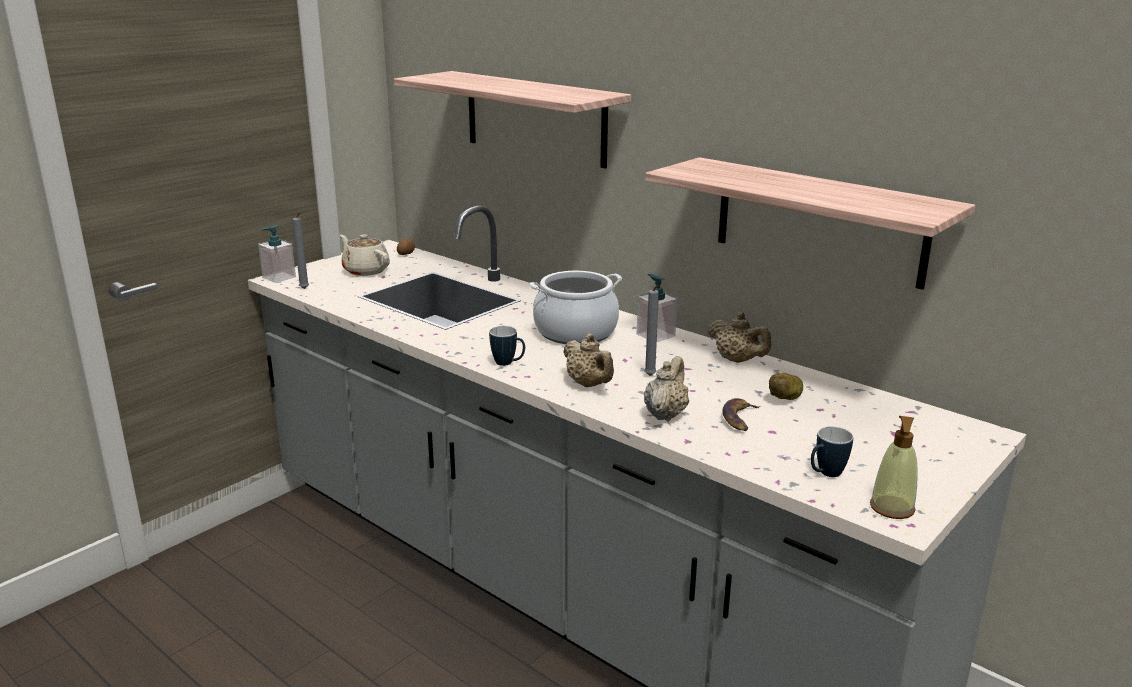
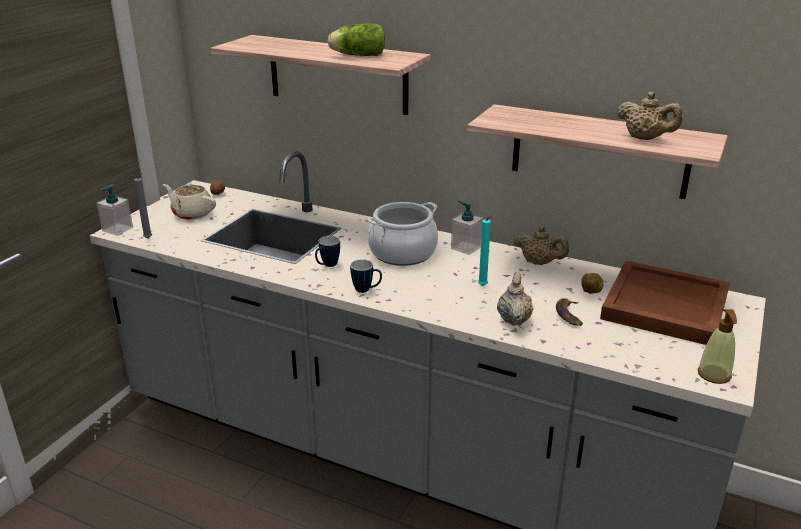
camera: 15 degrees left, 5 degrees up
beige teapot [563,334,614,387] -> beige teapot moved to [616,92,682,140]
grey candle [644,285,659,376] -> turquoise candle [478,216,492,286]
mug [811,426,853,477] -> mug moved to [315,236,340,267]
none -> lettuce [328,23,385,56]
none -> brown tray [600,261,730,345]

